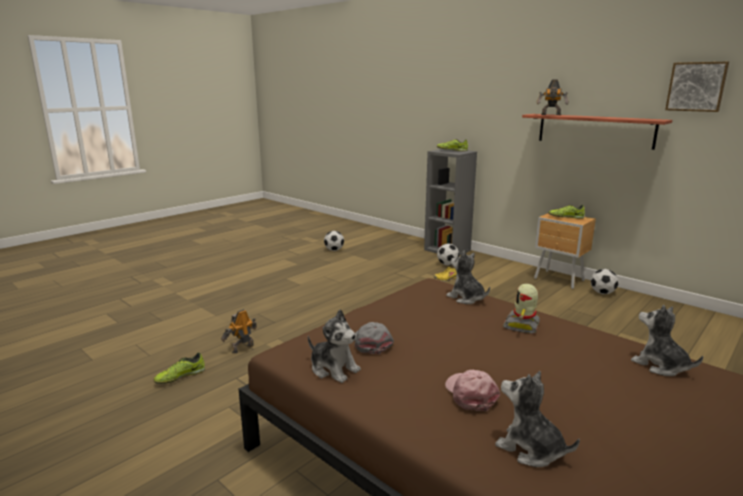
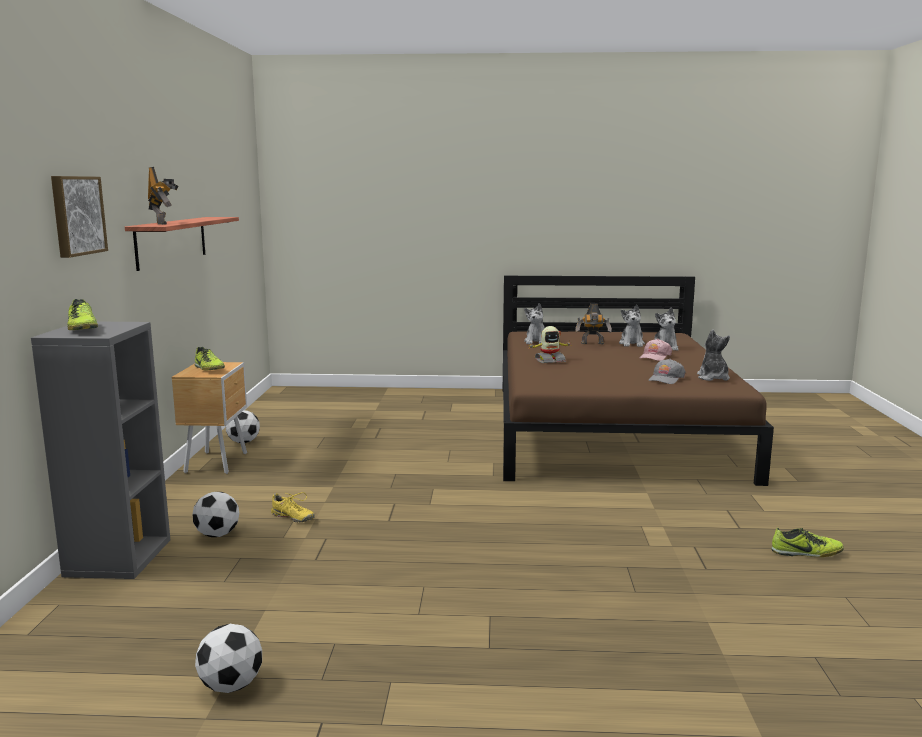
camera: 130 degrees left, 5 degrees down
toy robot [221,309,257,354] -> toy robot moved to [575,303,612,344]
plush toy [446,250,490,304] -> plush toy moved to [619,305,645,347]
picture [665,62,729,112] -> picture moved to [51,176,108,258]

